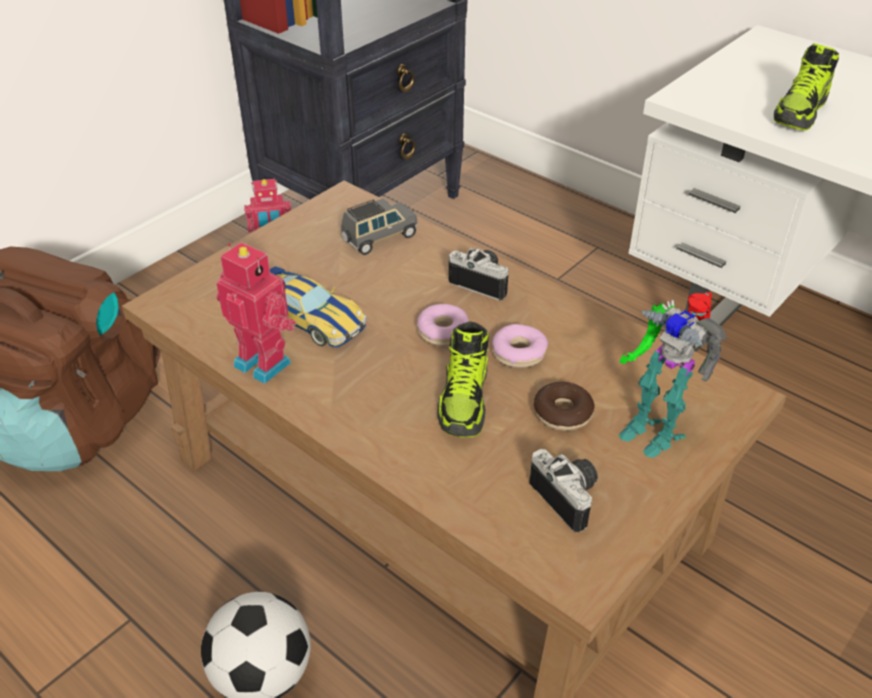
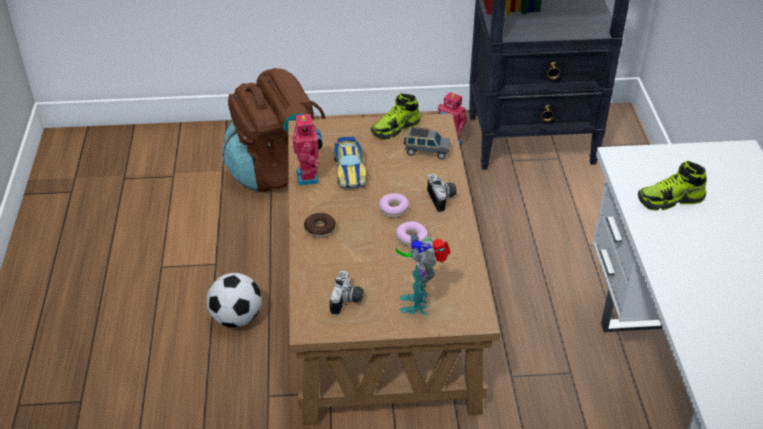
camera: 45 degrees right, 0 degrees up
shoe [437,321,489,437] -> shoe moved to [371,93,421,140]
donut [533,382,595,431] -> donut moved to [304,213,336,238]

